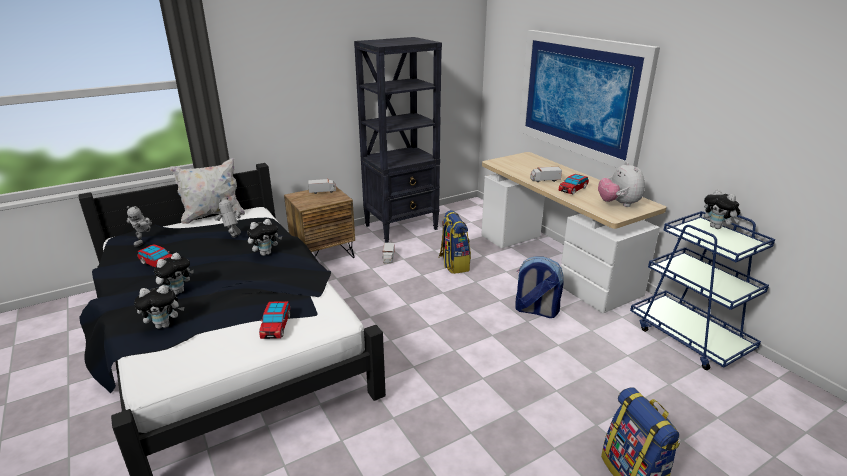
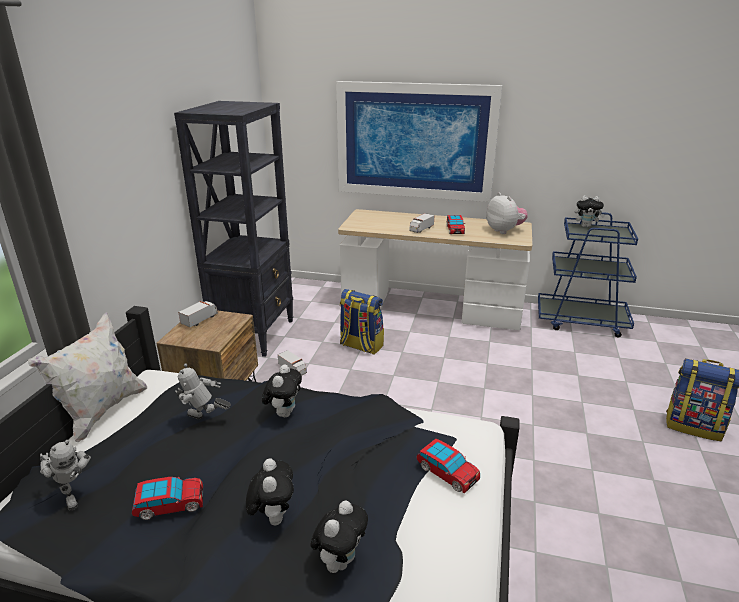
camera: 45 degrees left, 0 degrees up
backpack [515,256,563,318] -> none
plush toy [598,162,645,207] -> plush toy turned 150 degrees counterclockwise [486,192,528,234]

